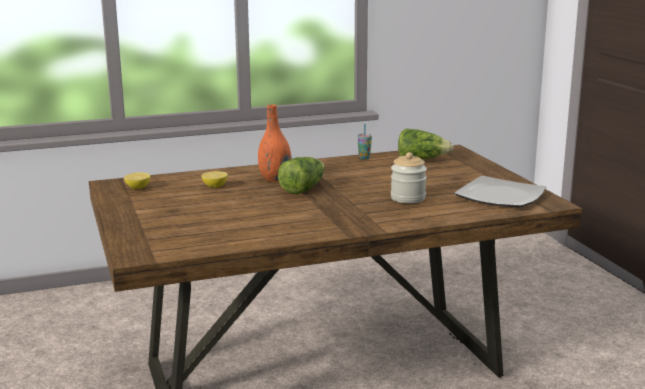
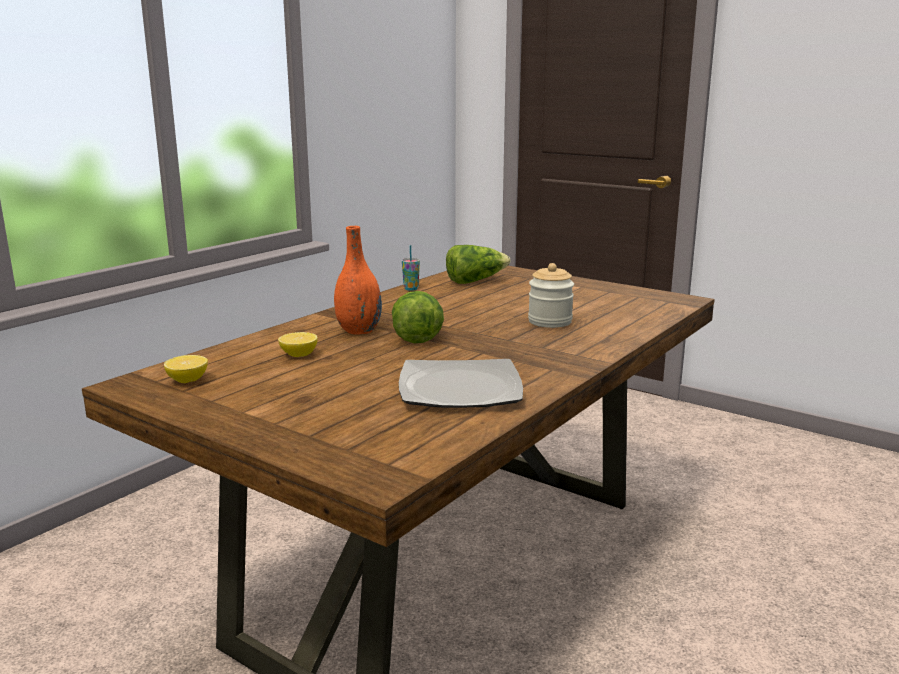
camera: 35 degrees left, 0 degrees up
plate [454,176,546,207] -> plate moved to [399,359,523,408]

